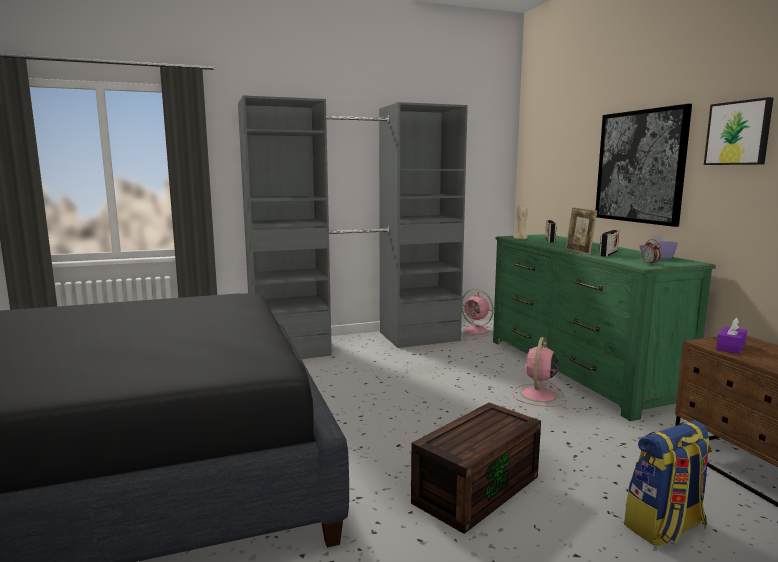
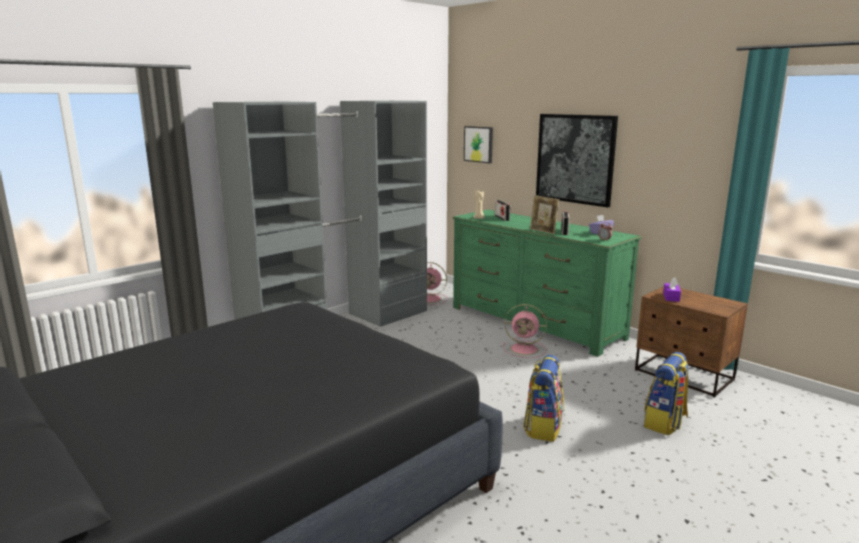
camera: 25 degrees left, 5 degrees up
brown storage box [411,402,541,534] -> backpack [523,355,564,442]
pink fan [513,337,565,407] -> pink fan turned 75 degrees counterclockwise [503,304,547,358]
picture [704,97,774,165] -> picture moved to [464,126,493,163]

